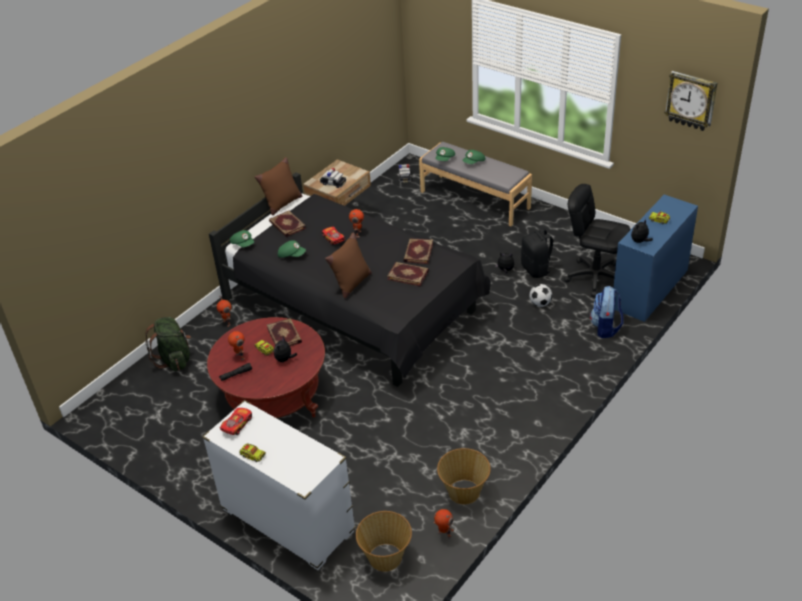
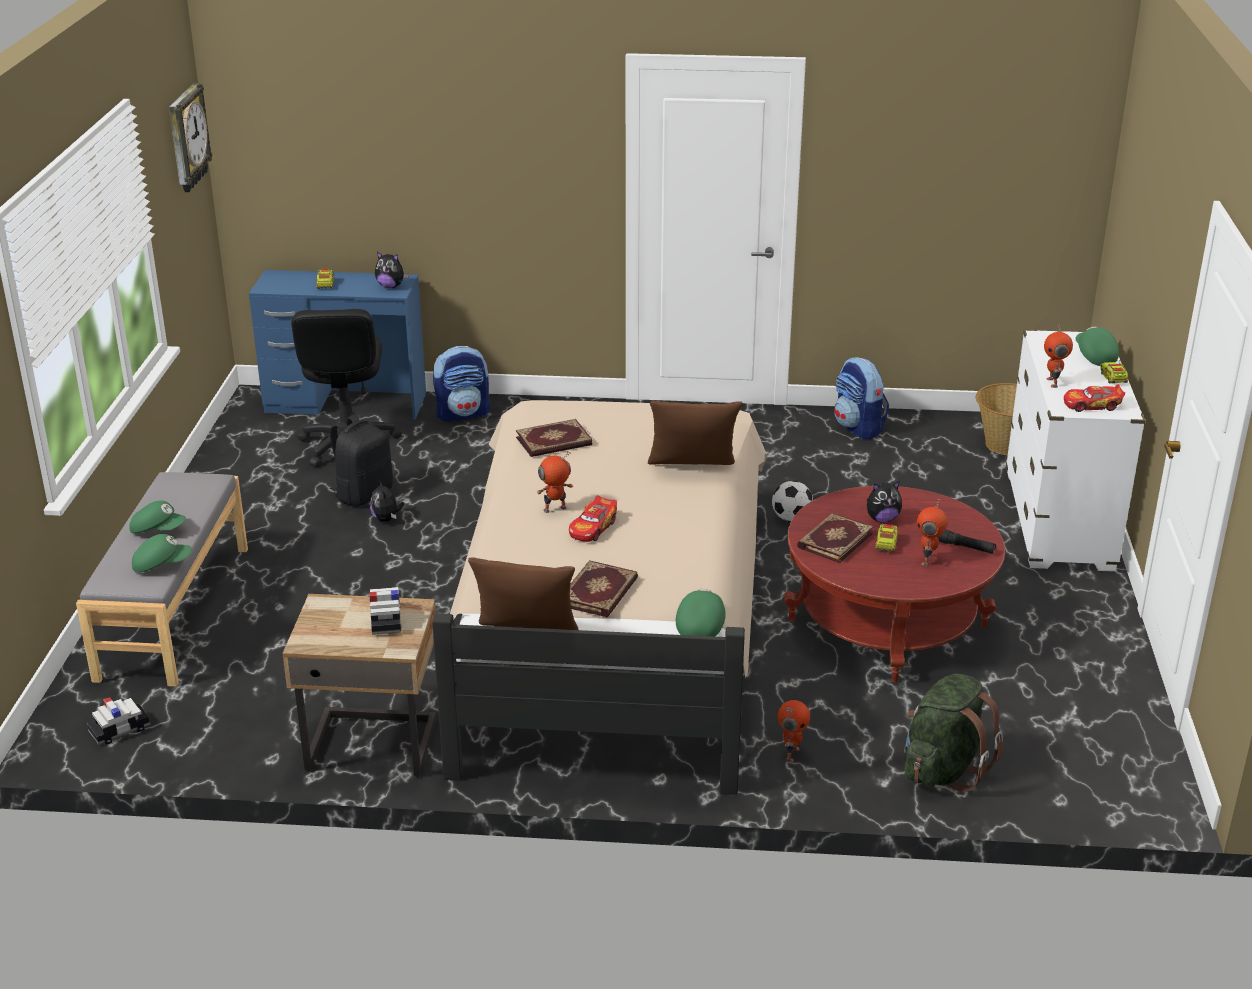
camera: 125 degrees left, 10 degrees down
black bed [209,172,491,387] -> beige bed [432,400,767,795]
green cap [278,240,306,258] -> green cap moved to [1076,326,1119,366]
book [387,262,429,286] -> none
toy robot [434,509,454,539] -> toy robot moved to [1044,323,1073,388]
basket [437,448,491,504] -> backpack [834,357,889,439]
football [529,284,552,307] -> football moved to [772,481,813,522]

